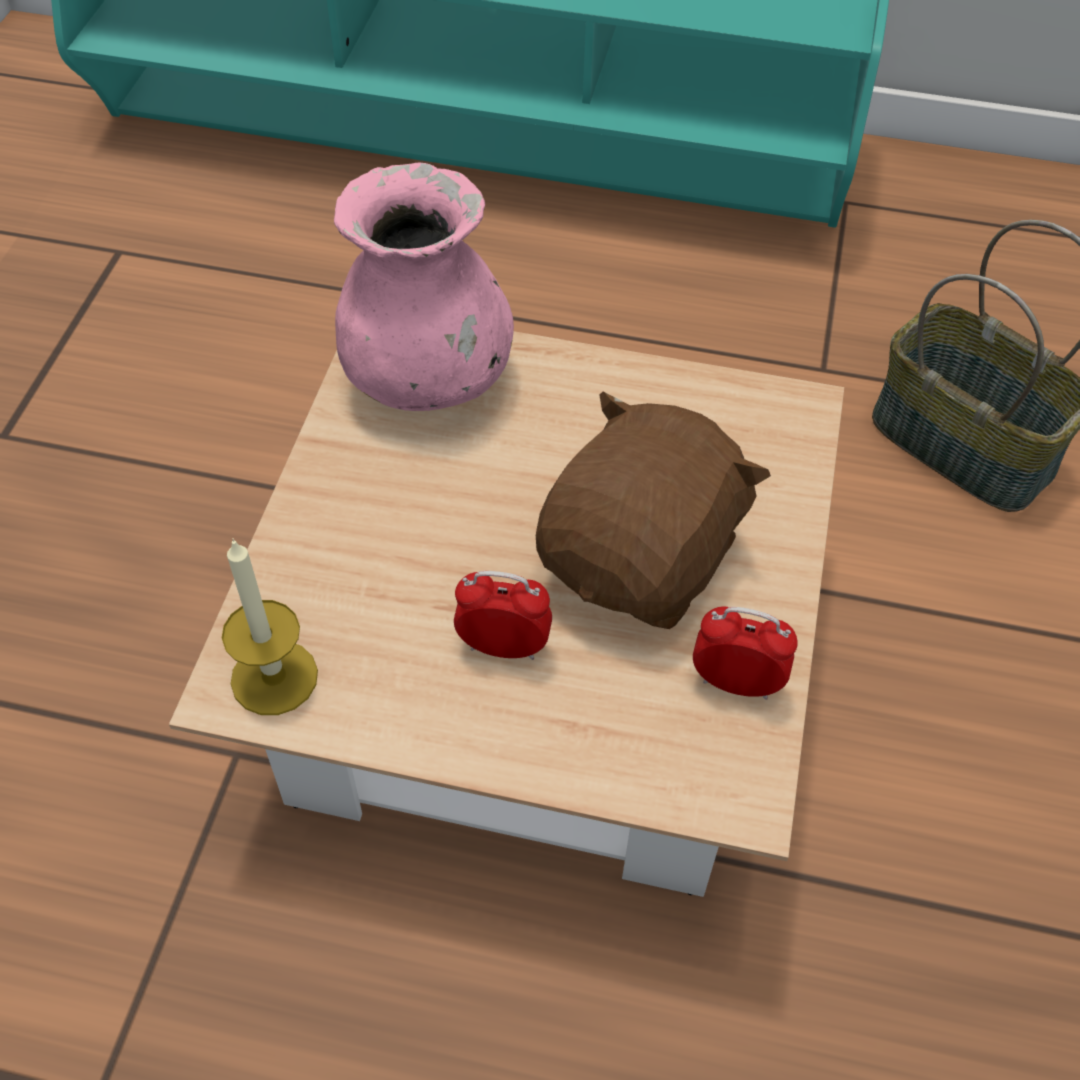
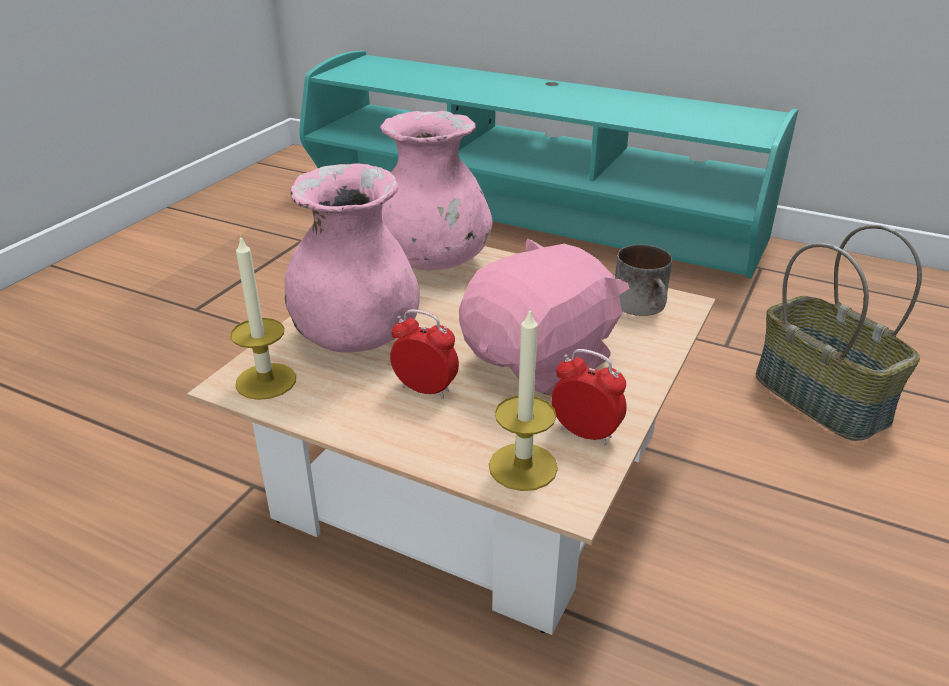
camera: 15 degrees right, 20 degrees down
brown plush toy [536,391,771,629] -> pink plush toy [459,239,630,396]
none -> pink vase [285,163,420,353]
none -> candle [489,307,558,491]
none -> mug [615,245,672,316]

